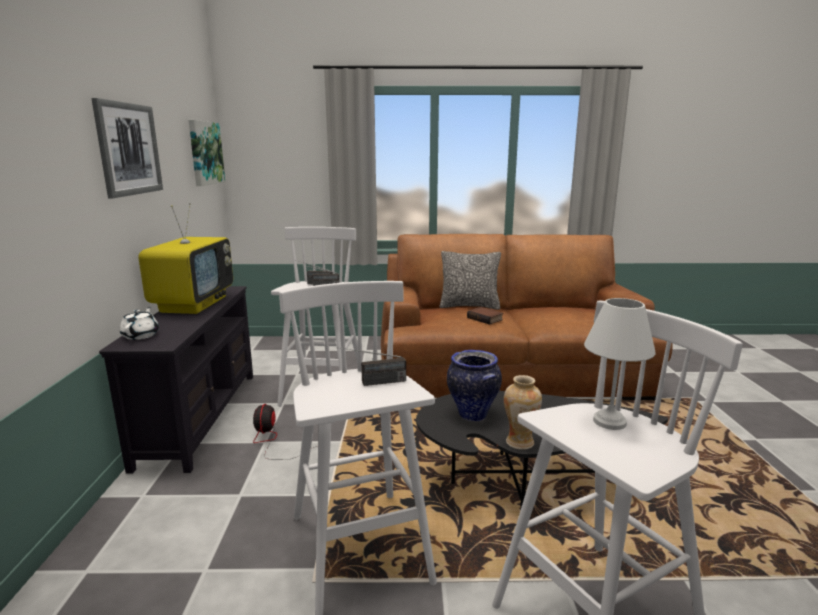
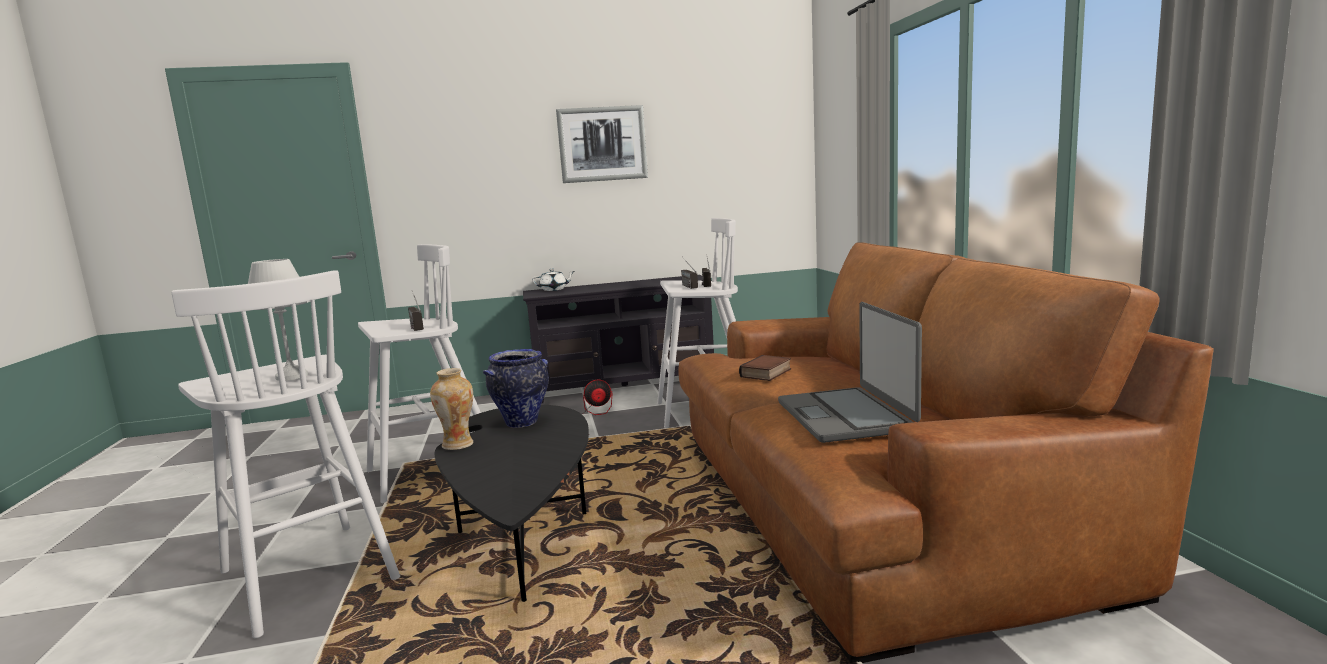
camera: 80 degrees right, 5 degrees down
television [138,203,233,314] -> none
picture [189,120,225,186] -> none
pillow [439,251,501,310] -> none
none -> laptop [778,302,922,443]

